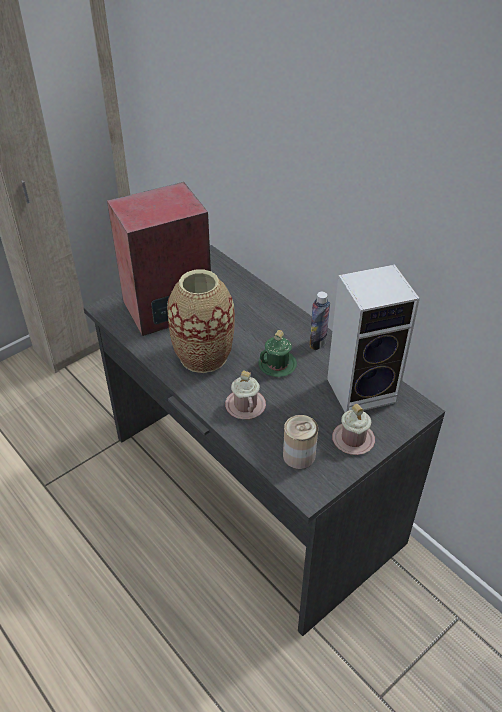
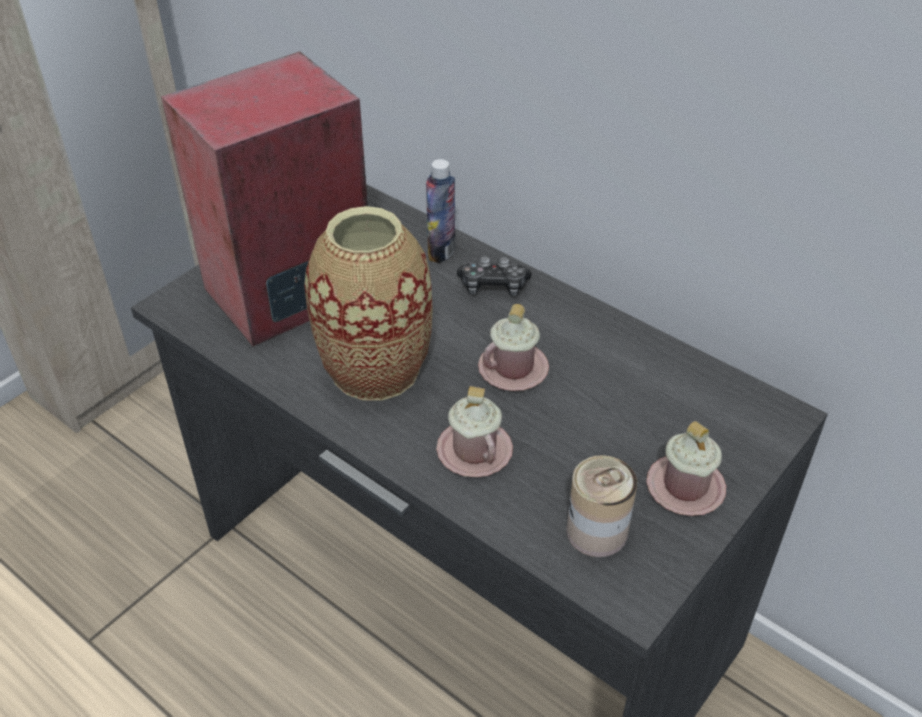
camera: 10 degrees left, 0 degrees up
green mug [258,330,297,377] -> pink mug [478,304,549,391]
bottle [309,292,330,350] -> bottle moved to [426,159,455,263]
speaker [327,265,420,412] -> none
none -> game controller [457,256,532,296]

